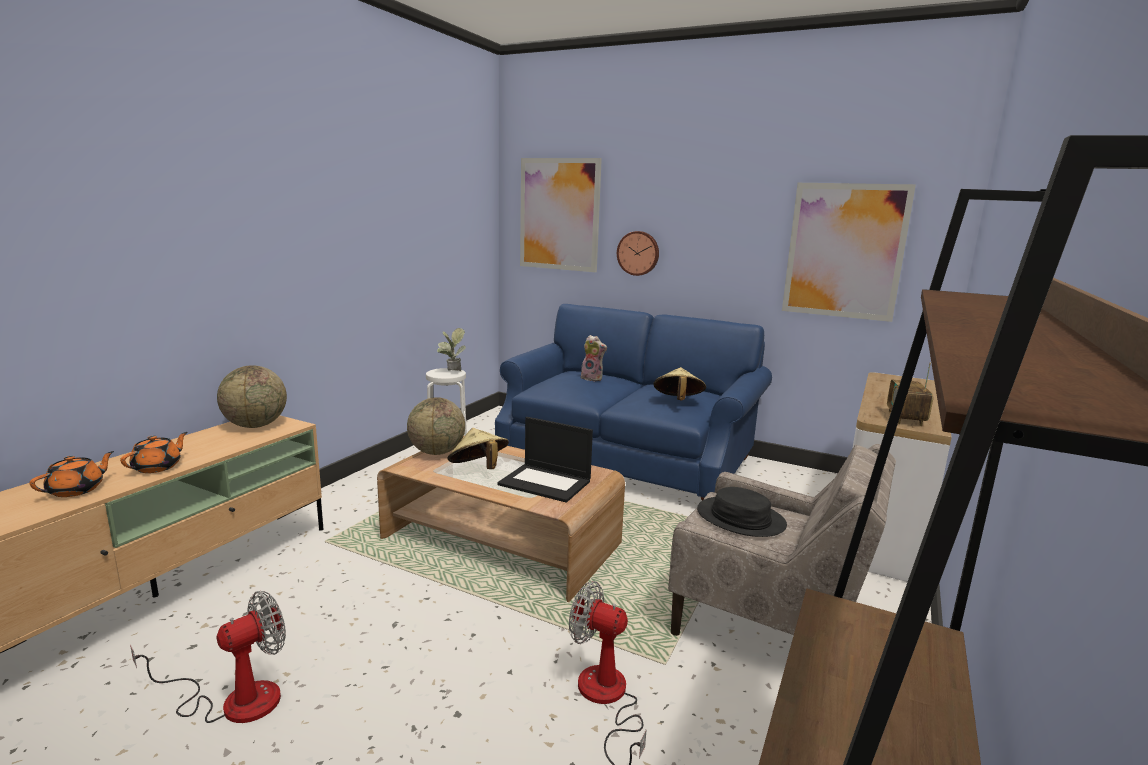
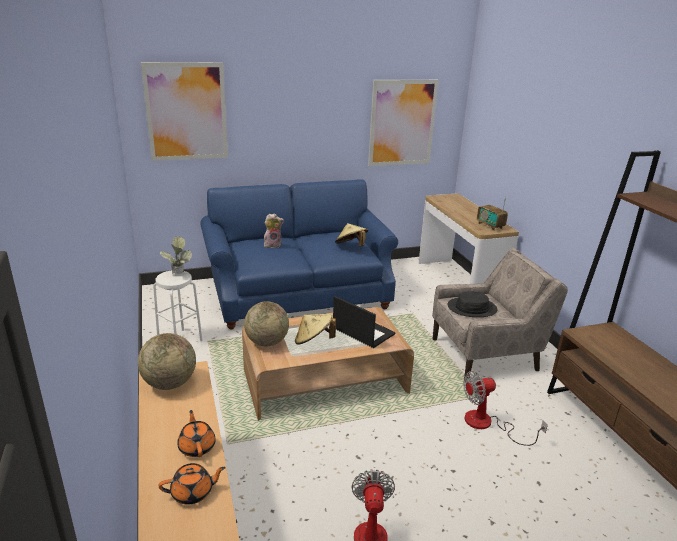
camera: 45 degrees left, 10 degrees up
orange teapot [30,451,114,497] -> orange teapot turned 90 degrees clockwise [158,463,226,505]
laptop [497,417,593,502] -> laptop turned 120 degrees counterclockwise [333,296,396,348]
wall clock [617,231,659,276] -> none

